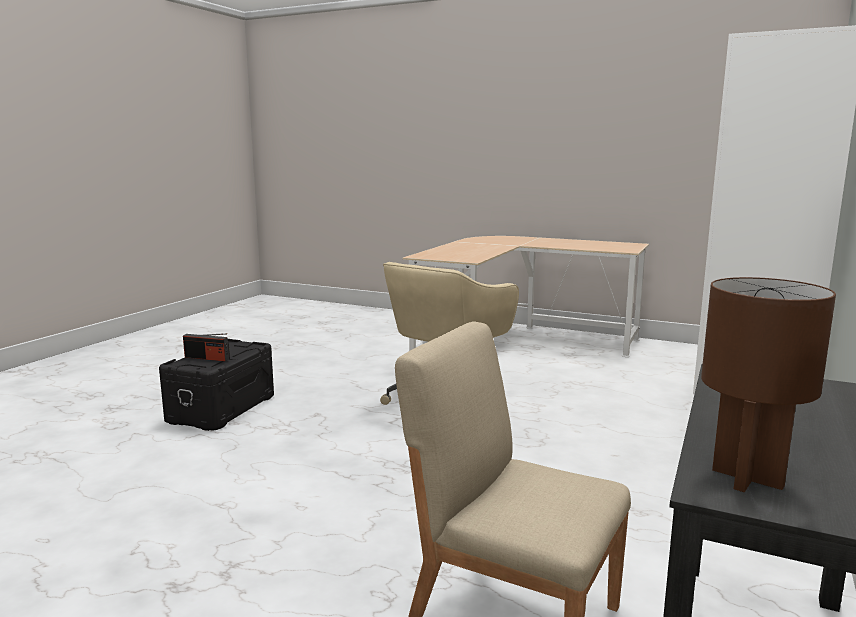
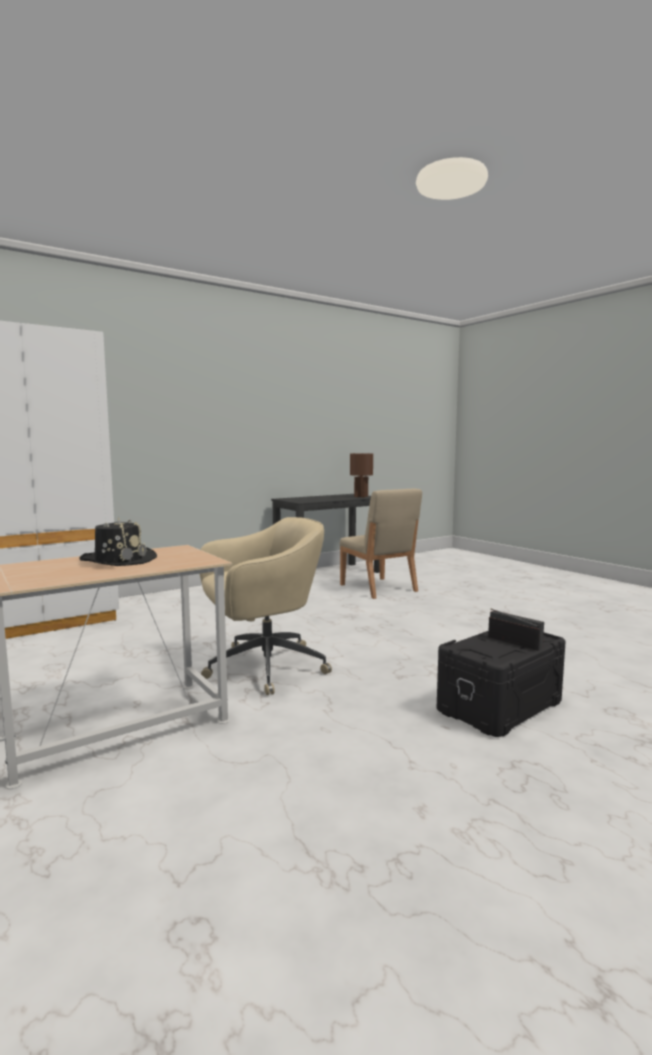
camera: 150 degrees left, 5 degrees down
none -> black hat [79,517,157,566]

